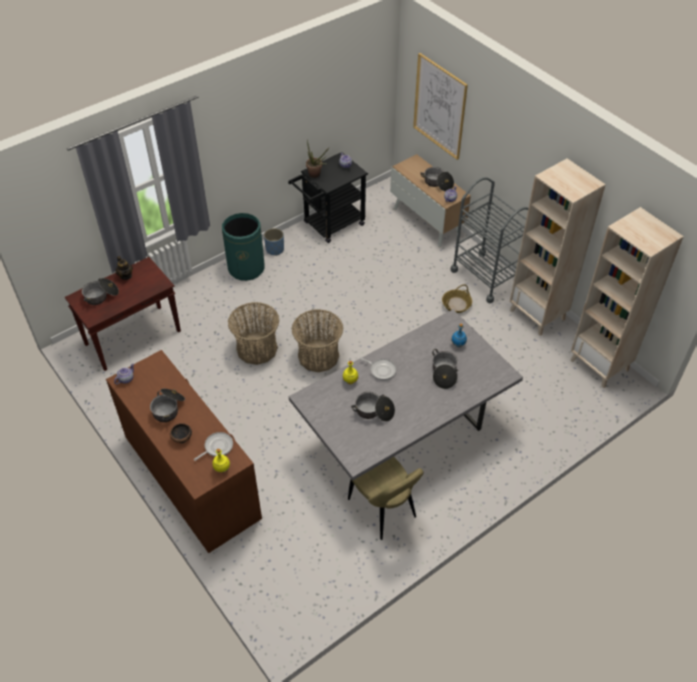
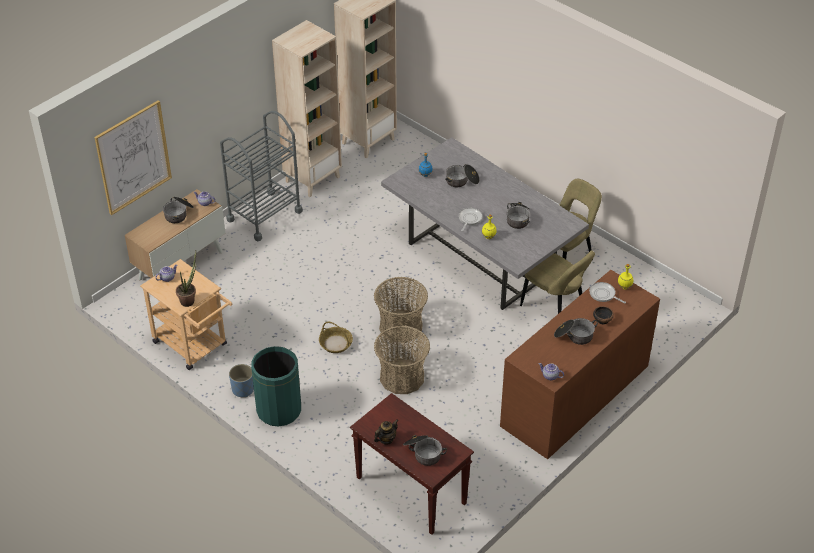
camera: 100 degrees left, 5 degrees down
black cart [288,152,368,243] -> beige cart [140,259,232,370]
basket [442,284,472,313] -> basket moved to [319,322,353,353]
none -> beige chair [520,250,595,314]

